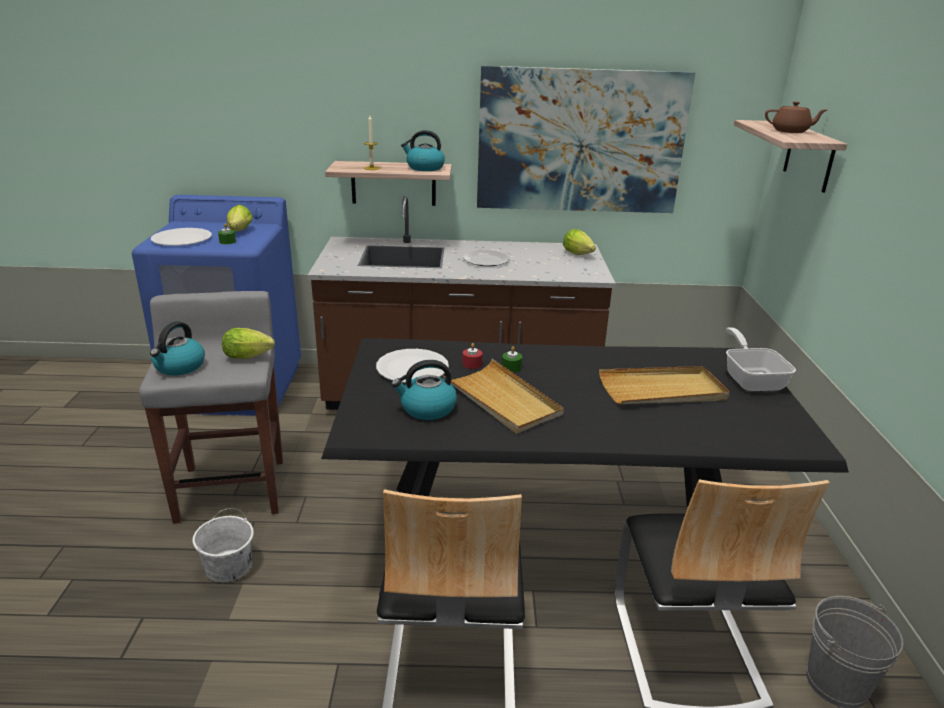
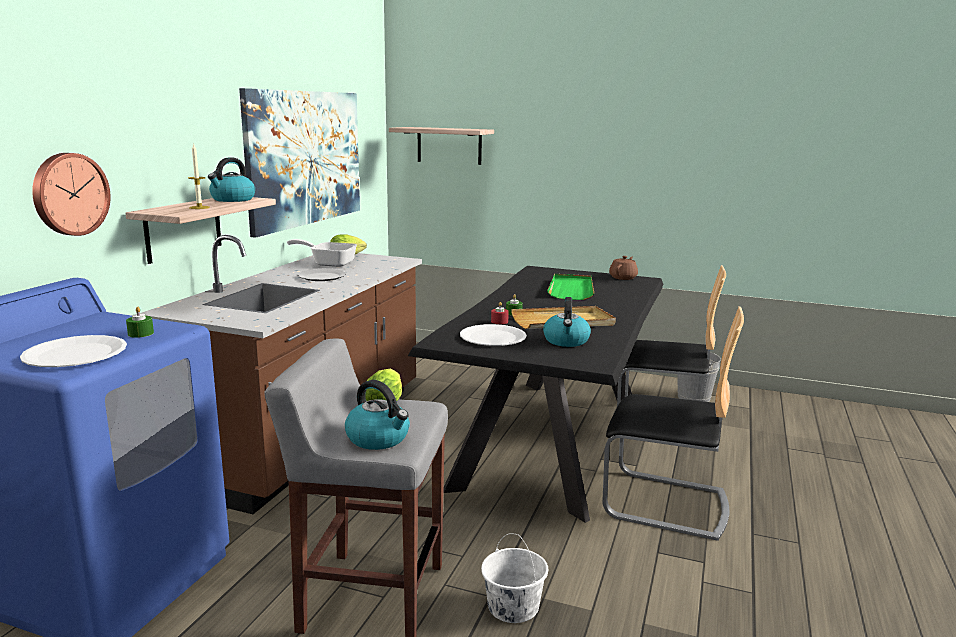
camera: 70 degrees left, 10 degrees down
lettuce [227,205,253,231] -> none
beige tray [599,366,730,404] -> green tray [547,274,594,300]
frying pan [726,327,796,391] -> frying pan moved to [287,239,357,267]
brown teapot [765,102,827,133] -> brown teapot moved to [609,256,638,280]
none -> wall clock [32,153,110,236]

